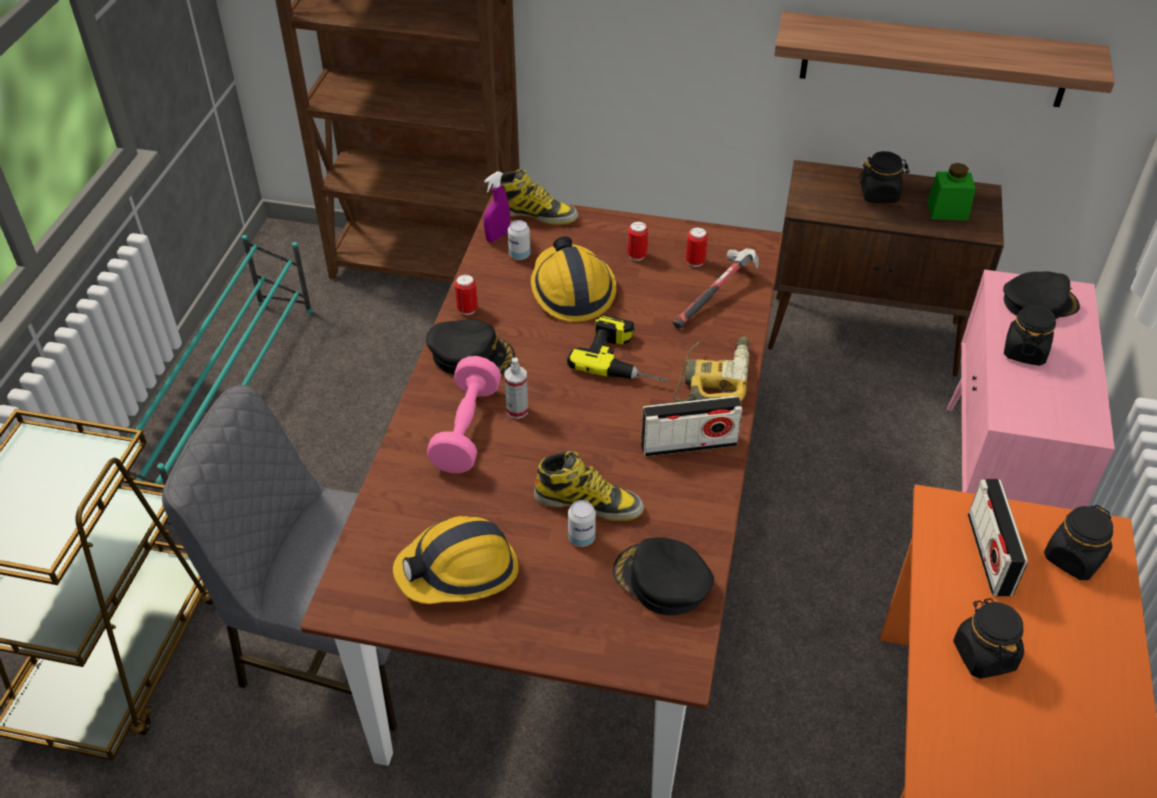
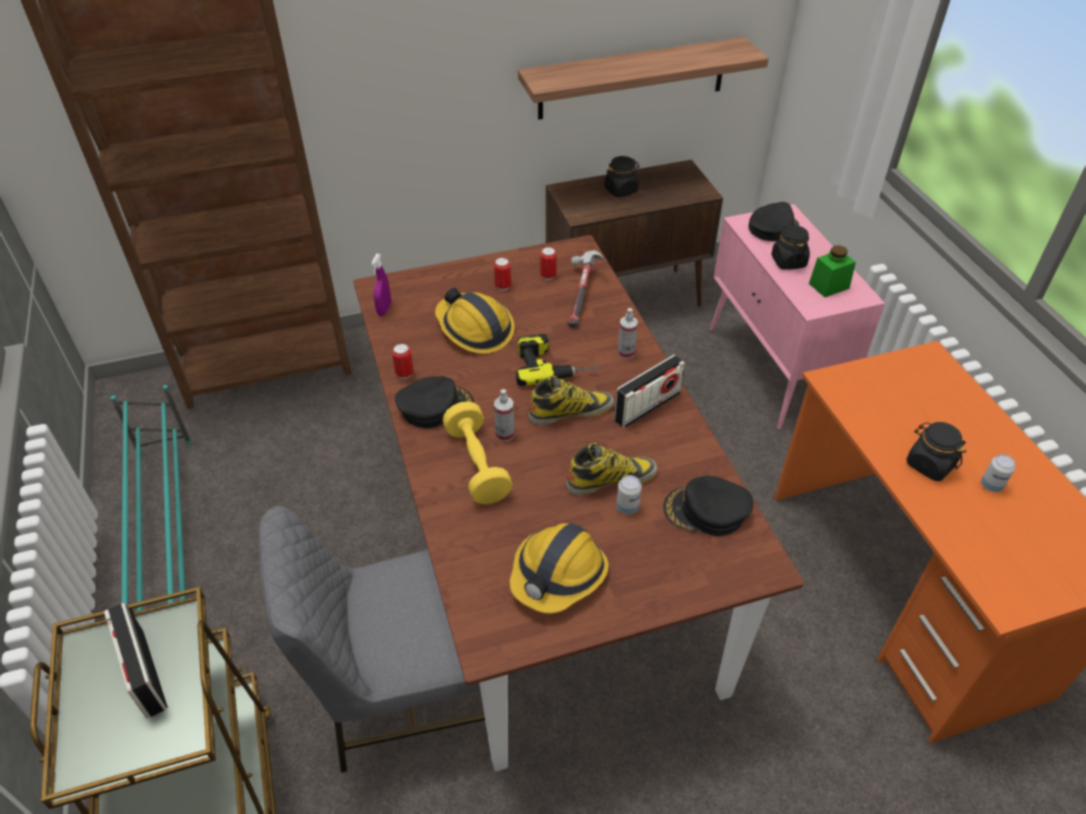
camera: 30 degrees left, 0 degrees up
pink dumbbell [427,356,501,473] -> yellow dumbbell [443,401,513,504]
boot [500,169,578,225] -> boot moved to [528,375,614,425]
can [508,220,531,260] -> can moved to [981,454,1015,492]
power drill [674,336,750,402] -> spray bottle [617,308,638,359]
green jar [927,163,976,221] -> green jar moved to [809,245,856,298]
radio [968,479,1028,596] -> radio moved to [104,603,168,718]
black jar [1044,505,1113,580] -> none

